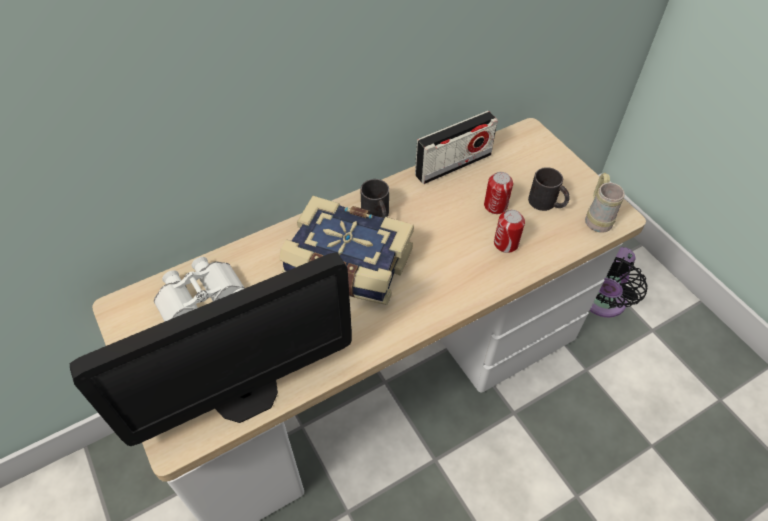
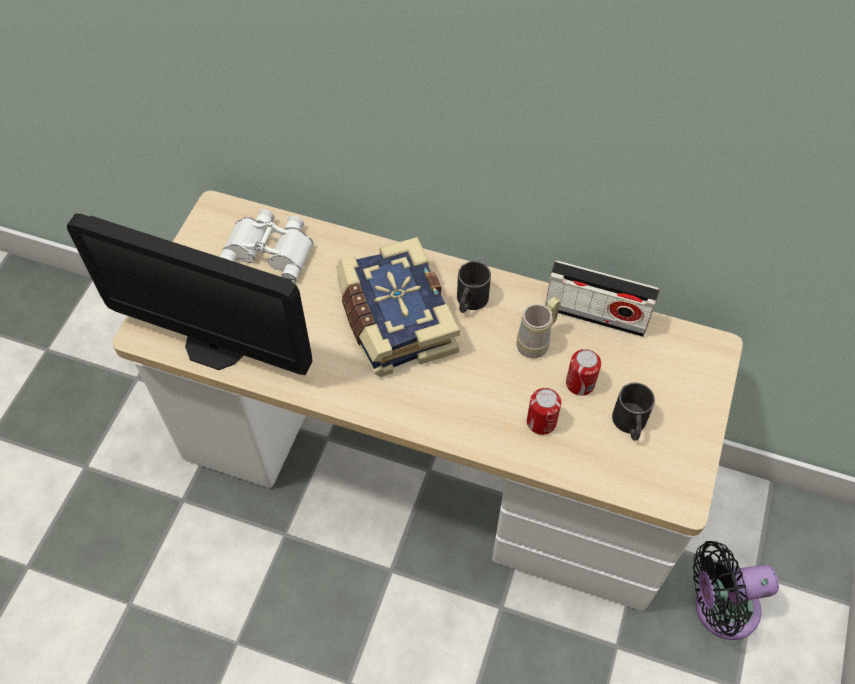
camera: 50 degrees right, 5 degrees up
beige mug [585,173,625,233] -> beige mug moved to [517,297,560,358]

